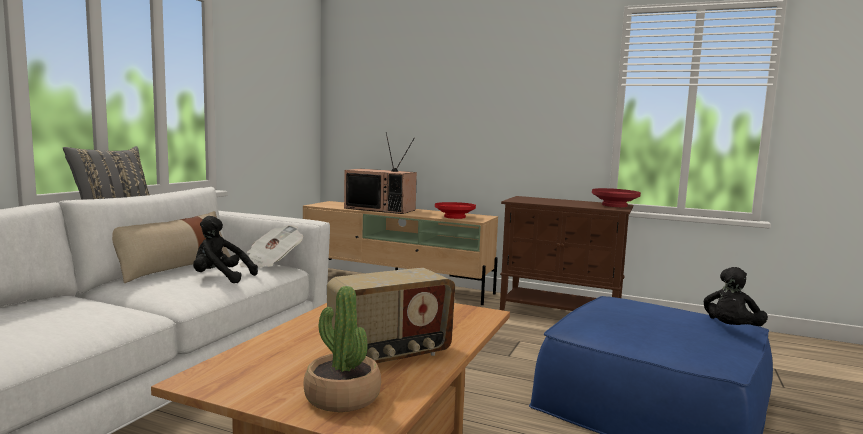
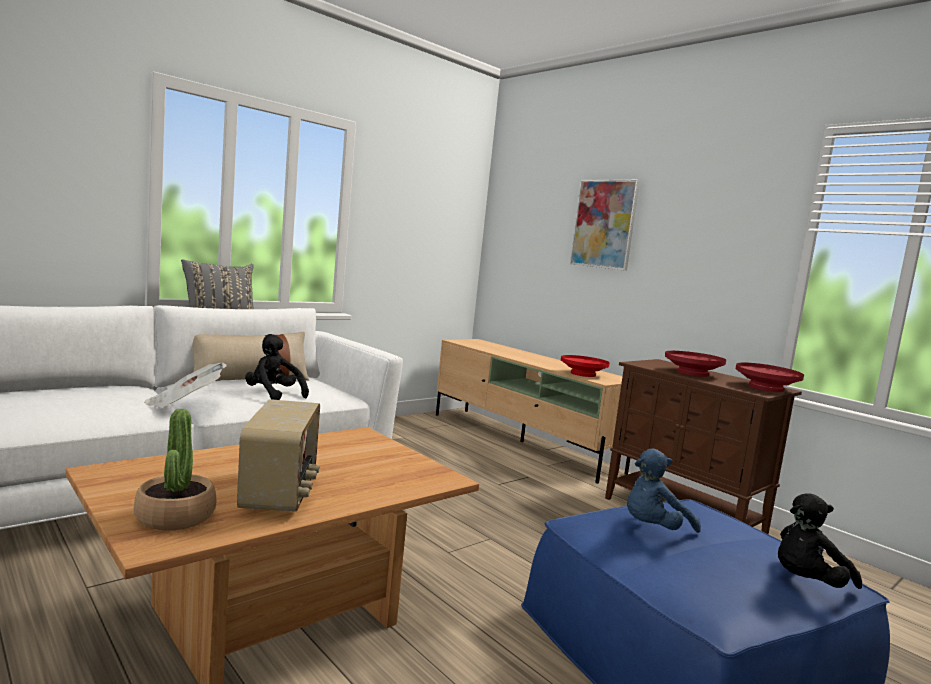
camera: 25 degrees right, 0 degrees up
newspaper [240,225,303,268] -> newspaper moved to [144,363,227,408]
radio [327,268,455,363] -> radio turned 90 degrees counterclockwise [237,399,320,512]
television [344,132,417,214] -> none
none -> picture [570,179,640,271]
none -> blue plush toy [627,448,701,533]
none -> red bowl [665,351,726,377]

